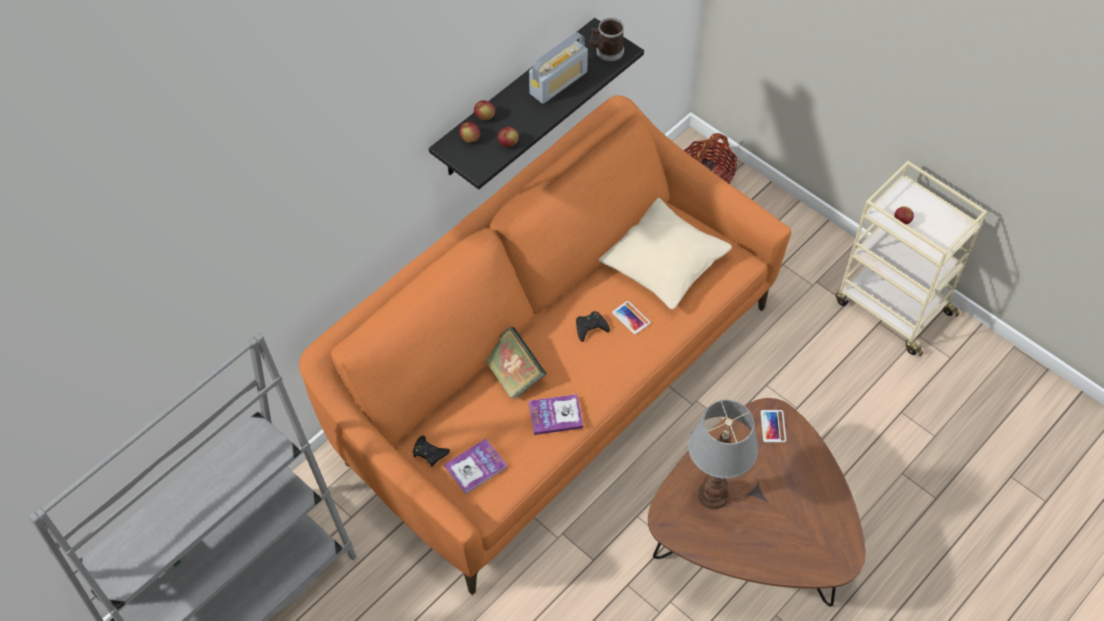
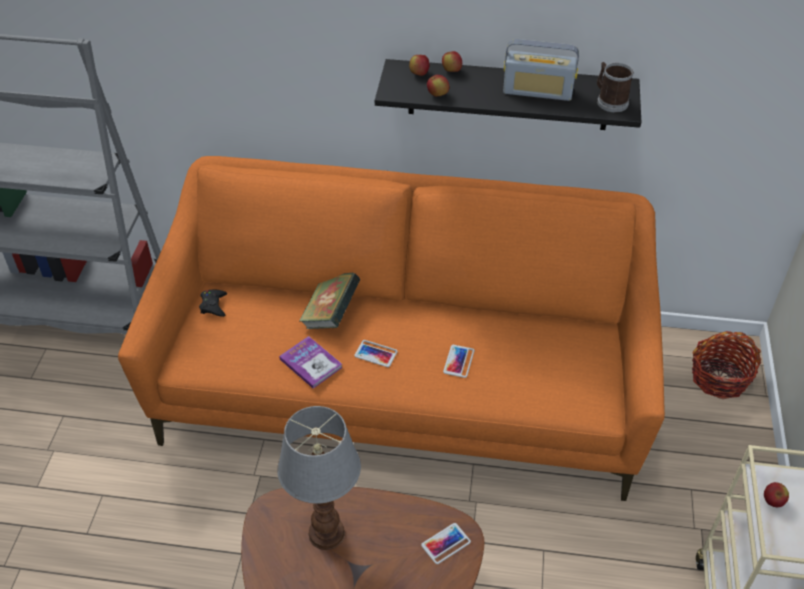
camera: 55 degrees right, 10 degrees down
book [444,439,507,494] -> none
black game controller [576,311,610,342] -> none
beige pillow [599,197,732,310] -> none
none -> phone [354,340,398,367]

